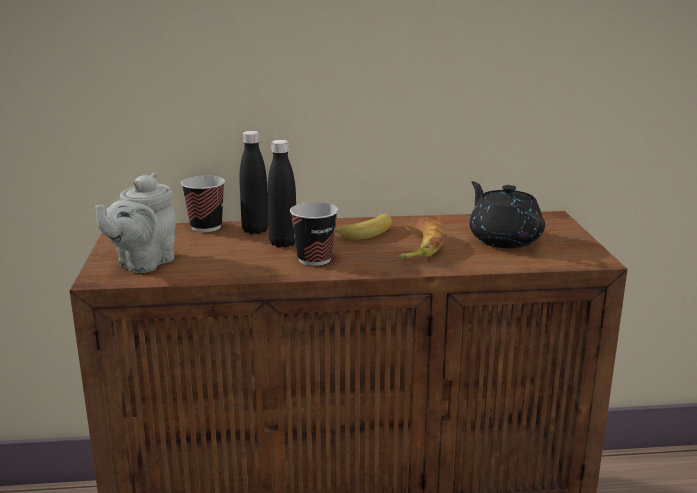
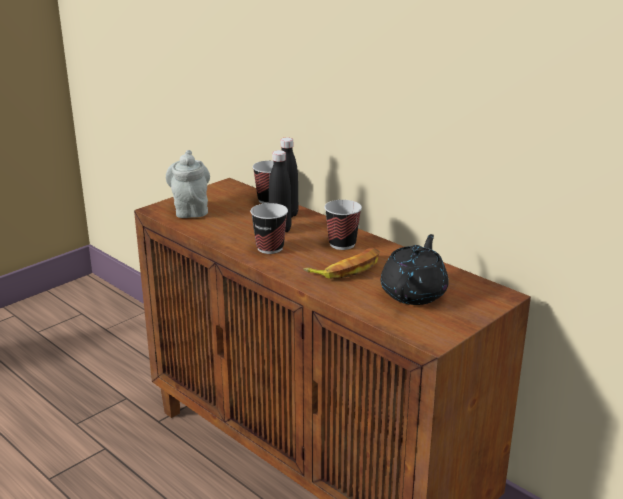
camera: 50 degrees right, 5 degrees up
grey teapot [95,173,176,273] -> grey teapot turned 90 degrees clockwise [166,150,210,218]
banana [335,214,392,240] -> cup [324,200,362,250]

